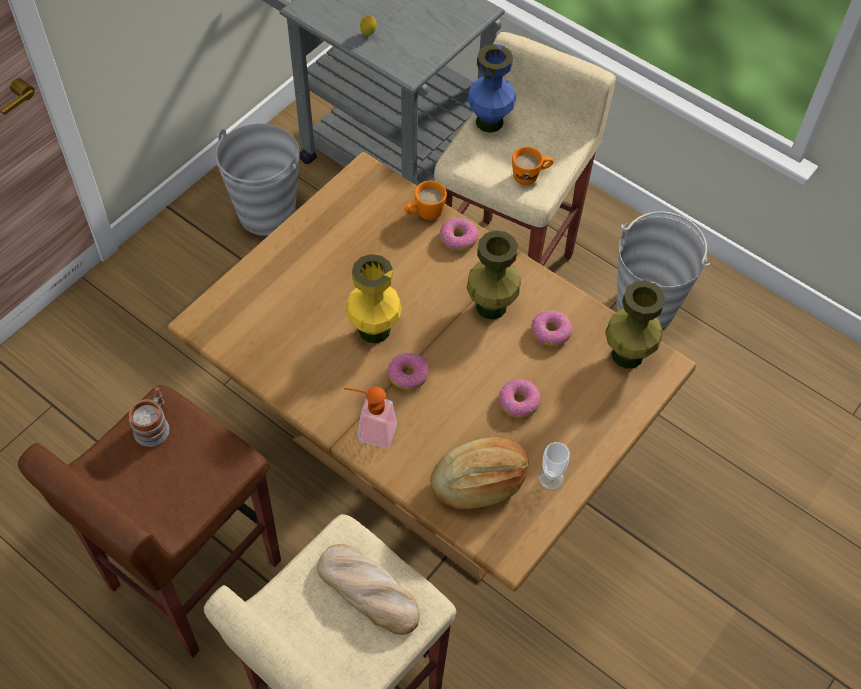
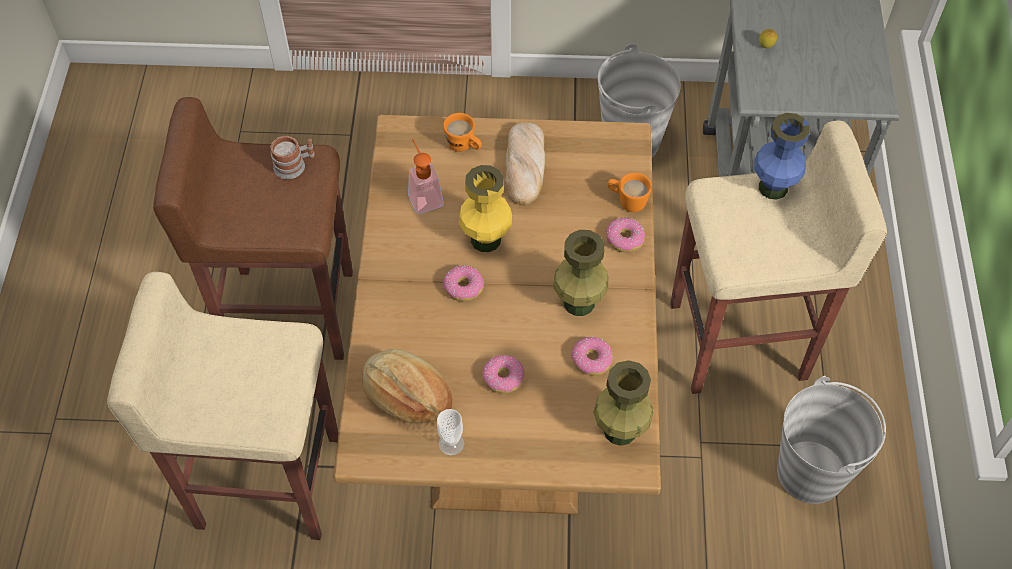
camera: 55 degrees right, 0 degrees up
bread [317,544,419,635] -> bread moved to [505,122,545,205]
soap dispenser [344,387,397,448] -> soap dispenser moved to [408,138,444,214]
orange mug [512,147,553,185] -> orange mug moved to [443,113,482,152]

